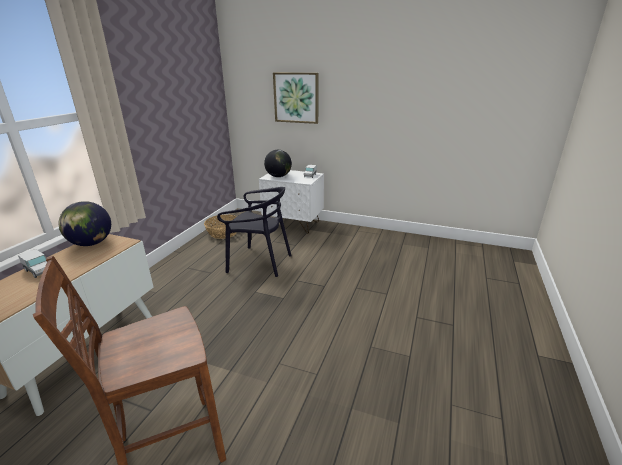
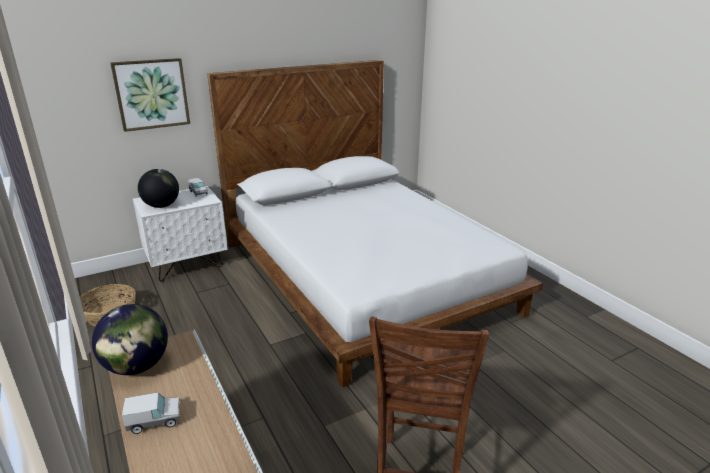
camera: 50 degrees left, 0 degrees up
black chair [217,187,292,277] -> none
none -> white bed [207,60,543,387]

